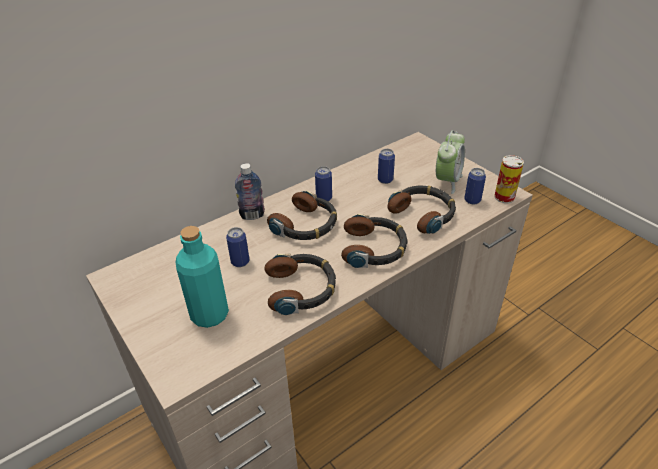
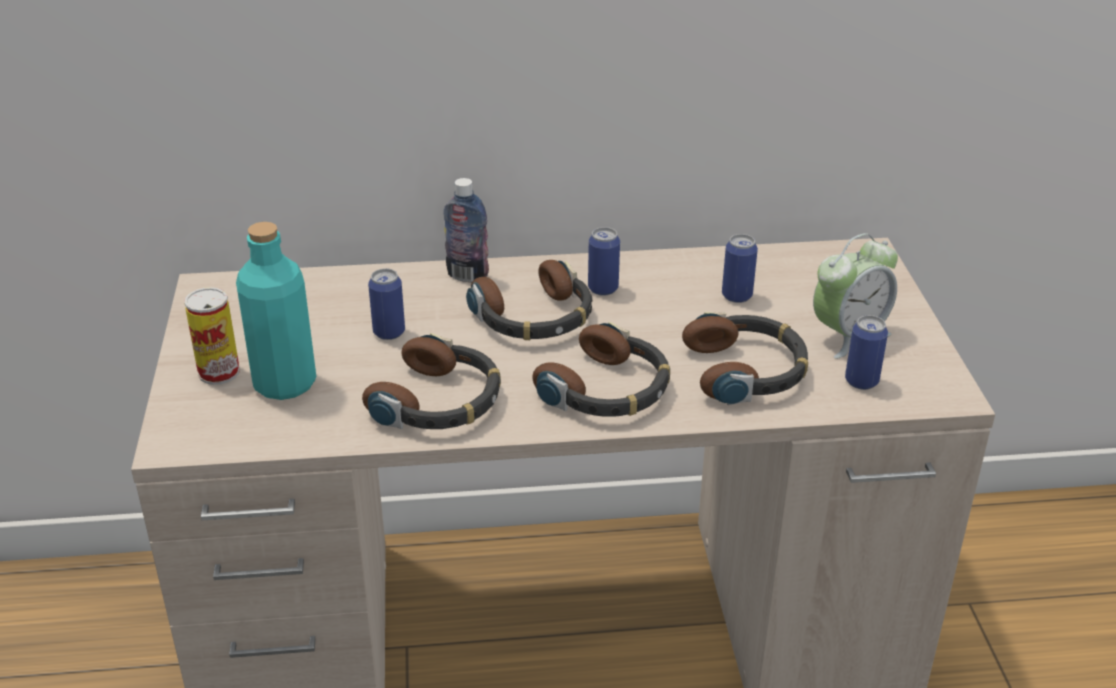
camera: 30 degrees right, 5 degrees down
can [494,155,524,203] -> can moved to [184,287,240,385]

